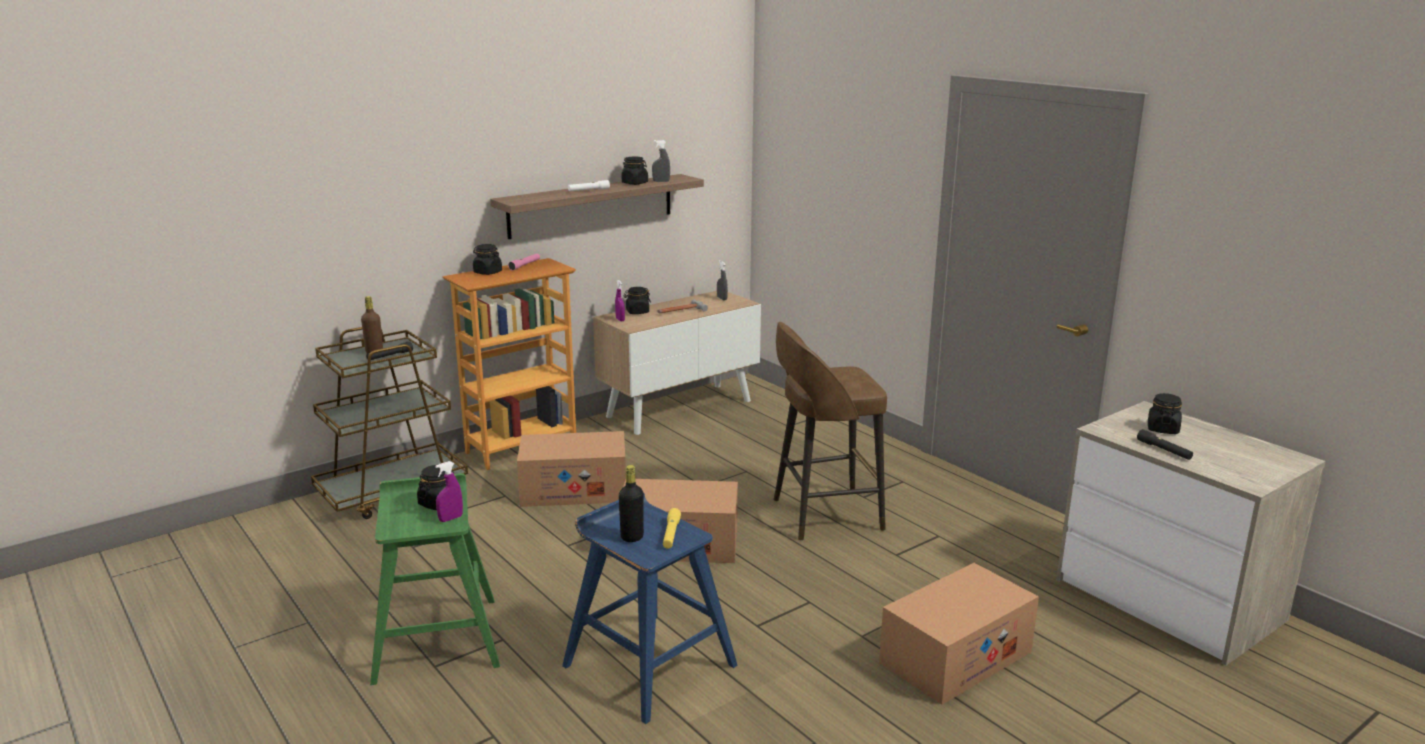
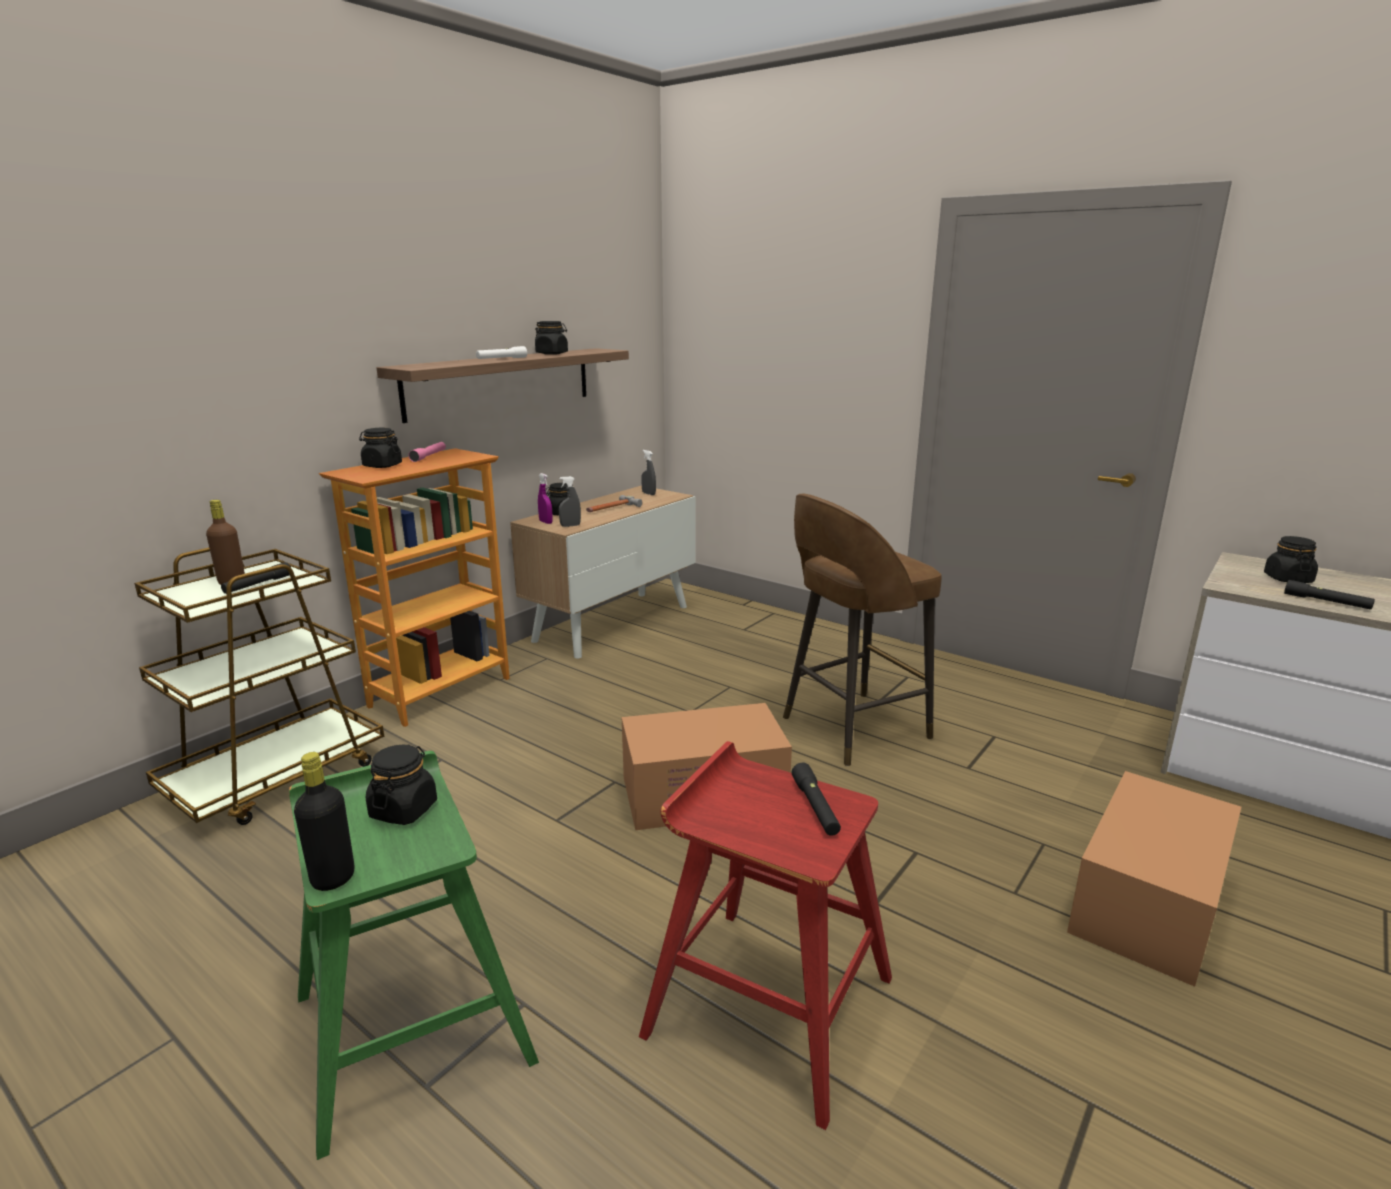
camera: 15 degrees left, 0 degrees up
purple spray bottle [435,461,463,522] -> none
cardboard box [517,431,626,507] -> none
blue stool [562,492,738,724] -> red stool [639,741,892,1130]
black bottle [619,465,644,542] -> black bottle moved to [294,752,354,891]
grey spray bottle [652,140,670,182] -> grey spray bottle moved to [559,476,581,527]
yellow flashlight [663,508,681,549] -> black flashlight [792,763,841,836]

